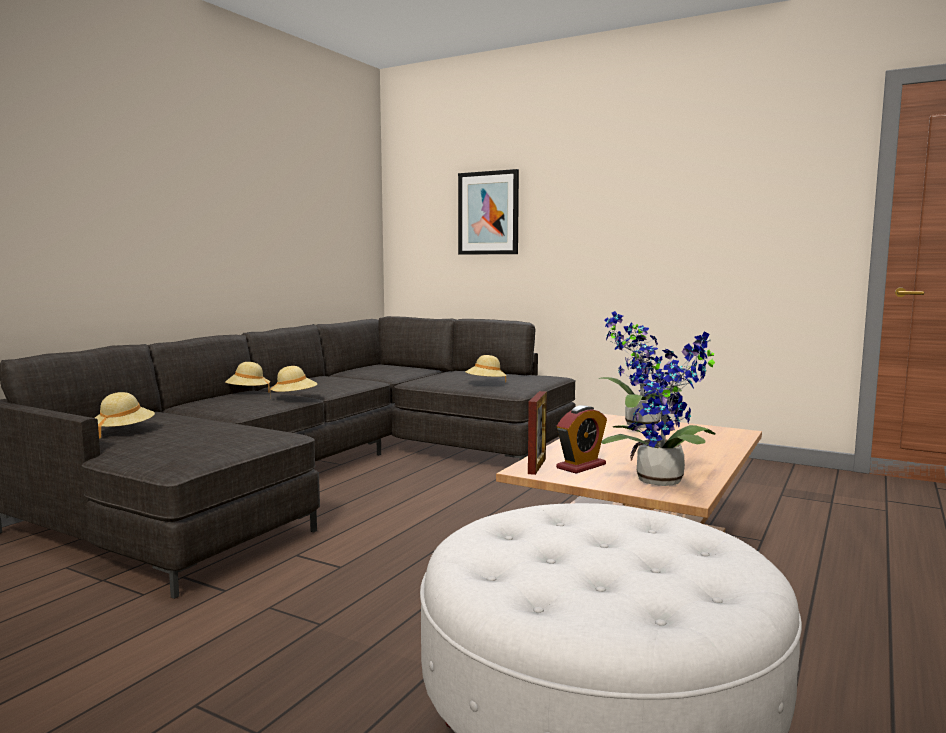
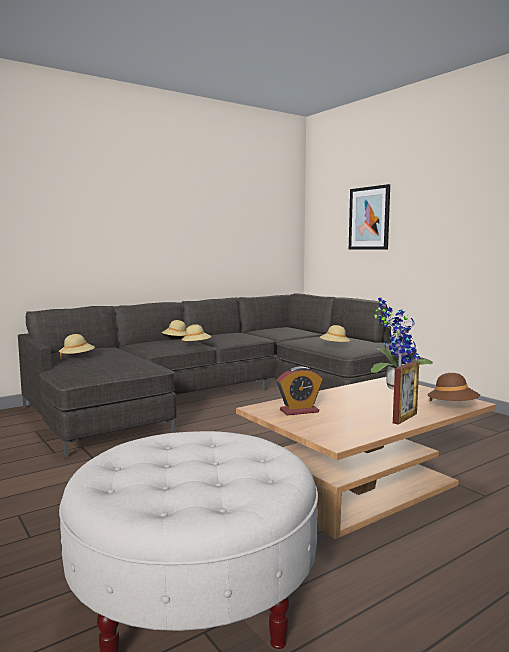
camera: 25 degrees right, 0 degrees up
picture frame [528,391,547,475] -> picture frame moved to [393,361,419,425]
potted plant [601,331,715,486] -> none
none -> brown hat [428,373,480,402]

